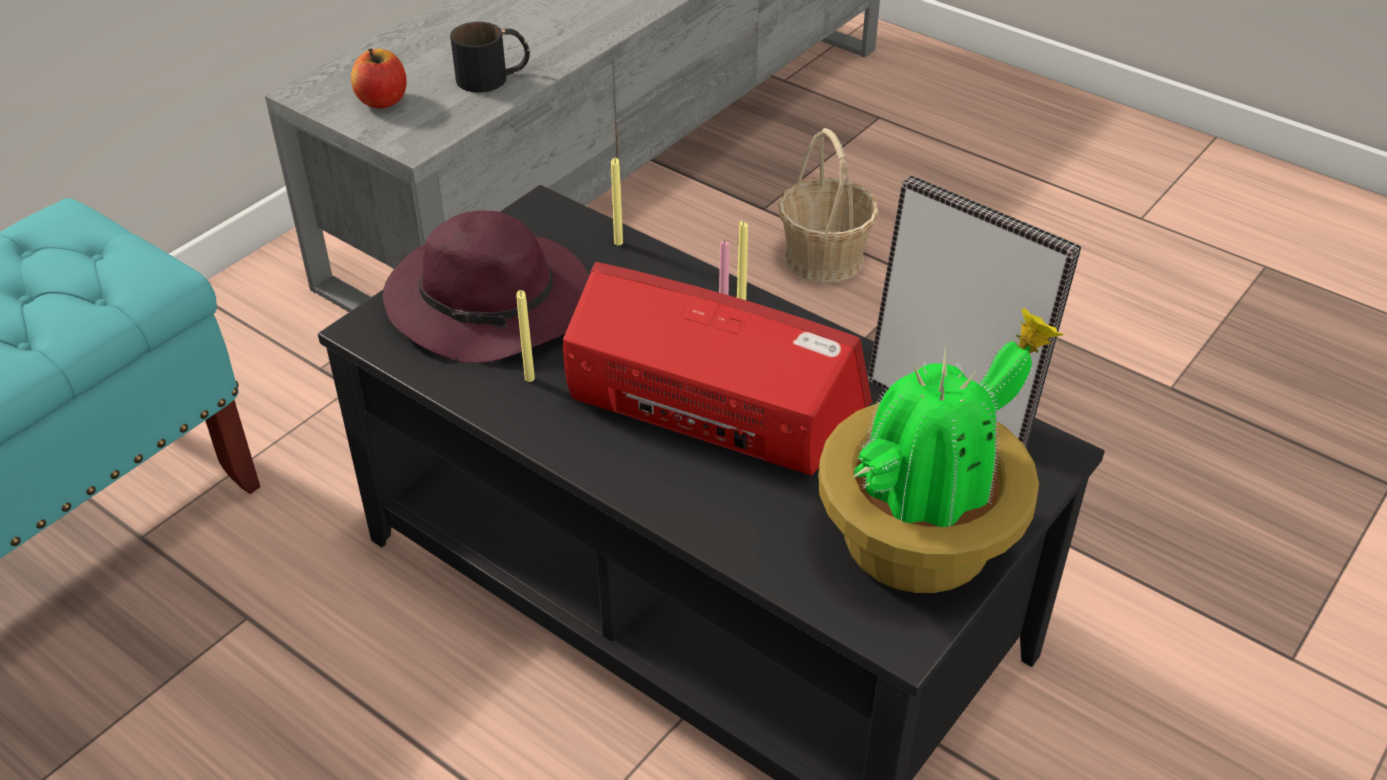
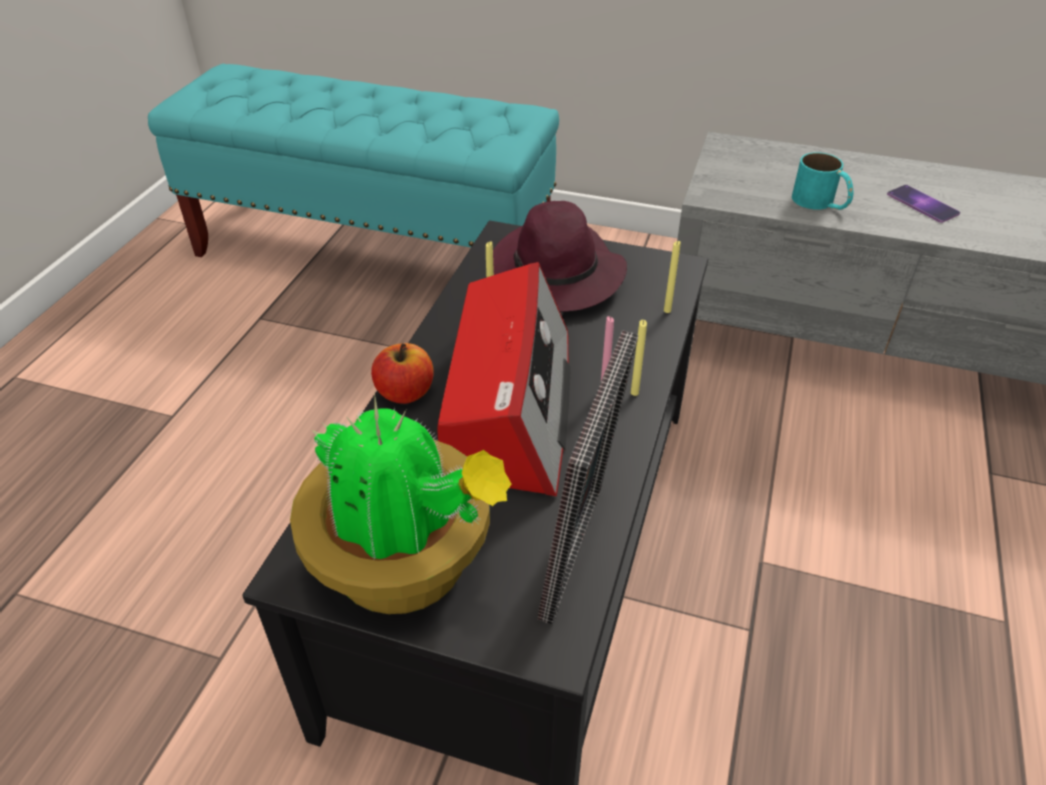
camera: 70 degrees right, 0 degrees up
apple [351,48,406,109] -> apple moved to [371,343,434,404]
black mug [450,22,530,92] -> turquoise mug [792,152,853,210]
basket [778,128,879,283] -> none
none -> phone [887,185,960,223]

